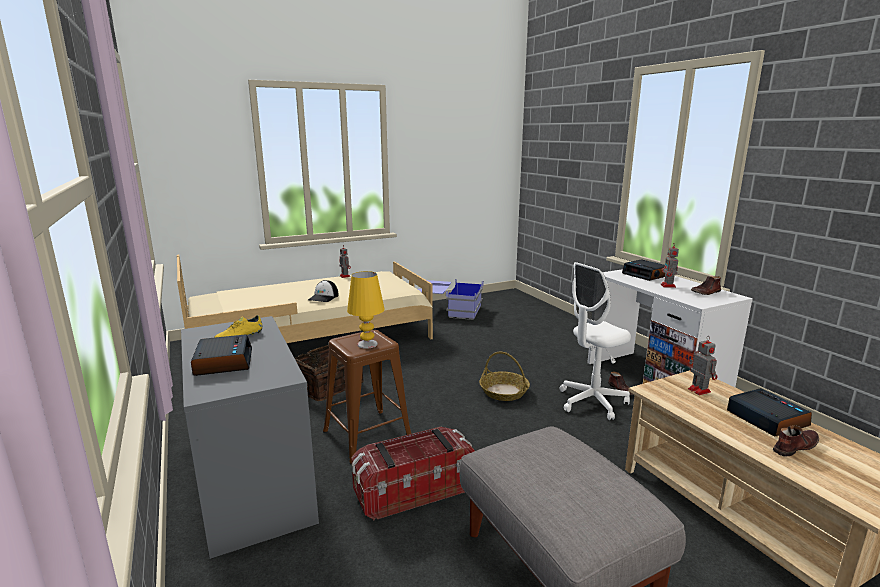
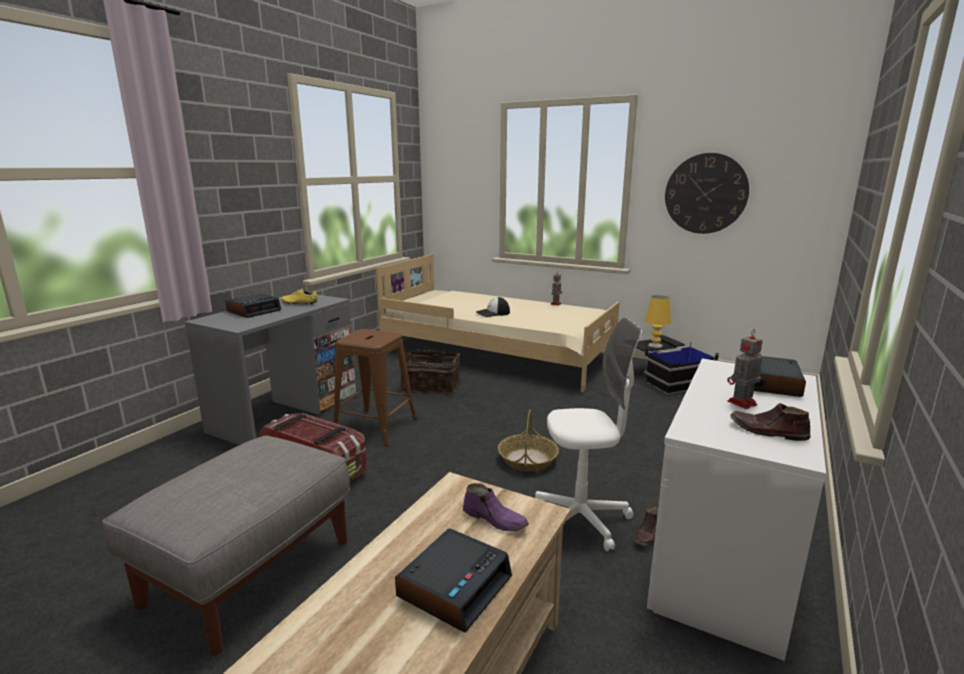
camera: 55 degrees right, 0 degrees up
yellow table lamp [347,271,385,349] -> yellow table lamp moved to [645,295,671,348]
blue storage box [418,279,484,320] -> black storage box [636,335,719,395]
white office chair [560,262,631,420] -> white office chair turned 150 degrees clockwise [535,318,642,551]
toy robot [688,336,718,395] -> purple shoe [463,483,529,531]
brown shoe [773,425,819,457] -> none
none -> wall clock [665,153,749,234]

